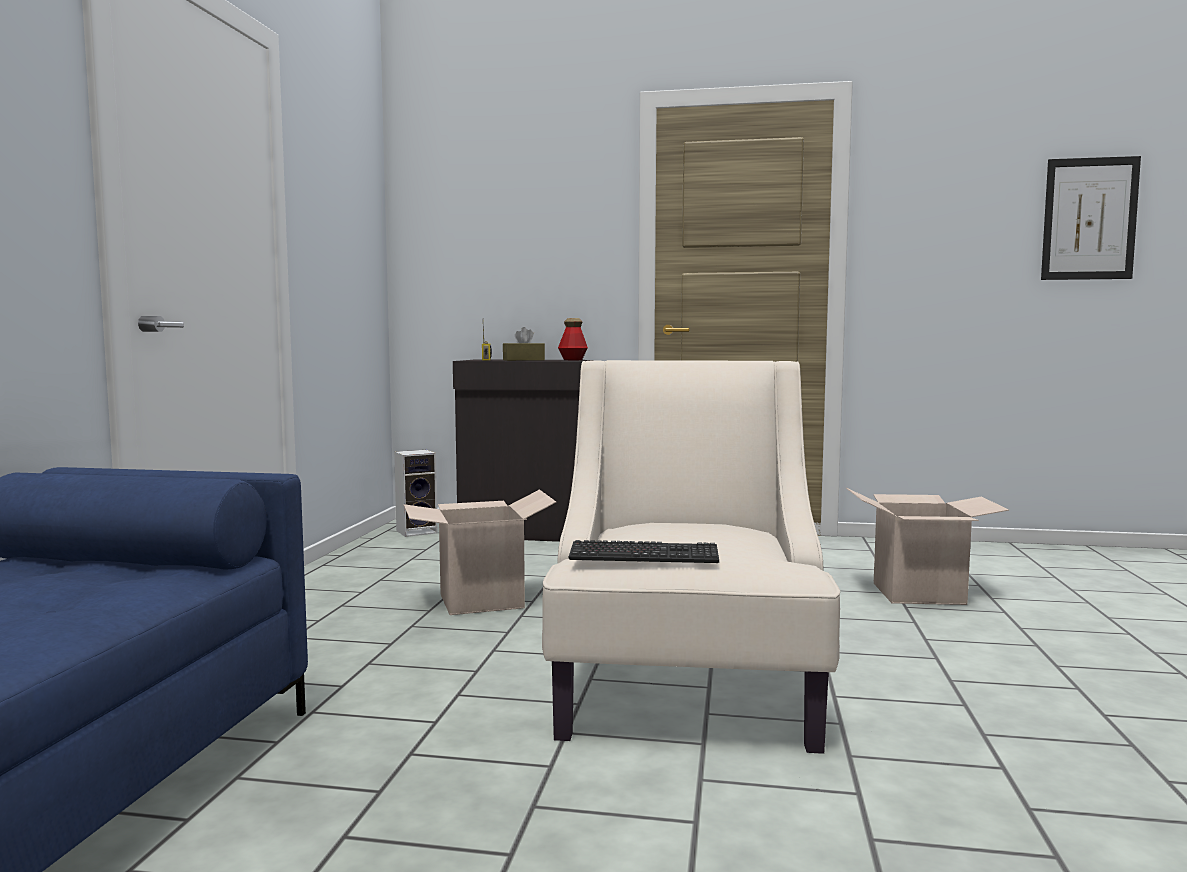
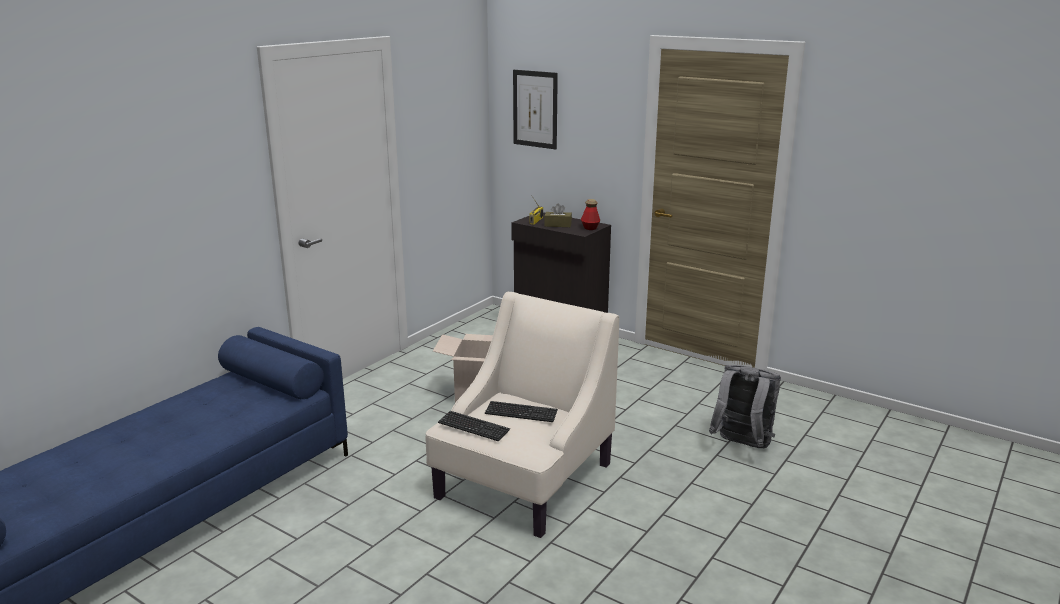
camera: 25 degrees right, 15 degrees up
speaker [394,450,438,537] -> none
cardboard box [846,488,1009,605] -> grey backpack [709,365,781,448]
picture [1041,156,1141,280] -> picture moved to [513,70,558,149]
none -> keyboard [485,401,558,422]

